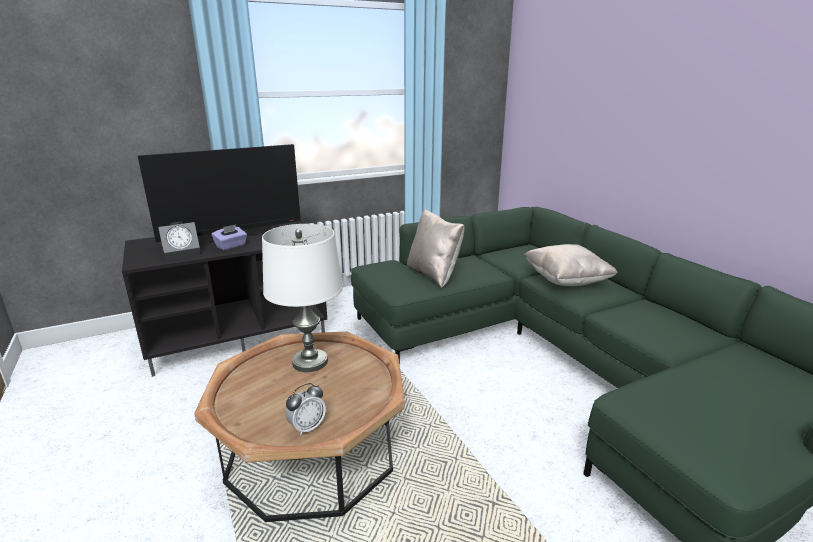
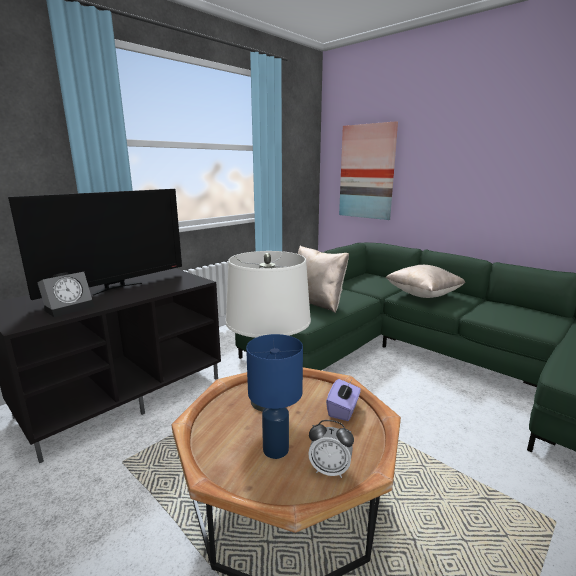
camera: 20 degrees left, 5 degrees down
purple tissue box [212,224,247,250] -> purple tissue box moved to [326,379,361,421]
alarm clock [285,383,326,436] -> alarm clock turned 75 degrees clockwise [308,420,354,478]
none -> blue table lamp [246,334,303,459]
none -> picture [339,121,398,220]

